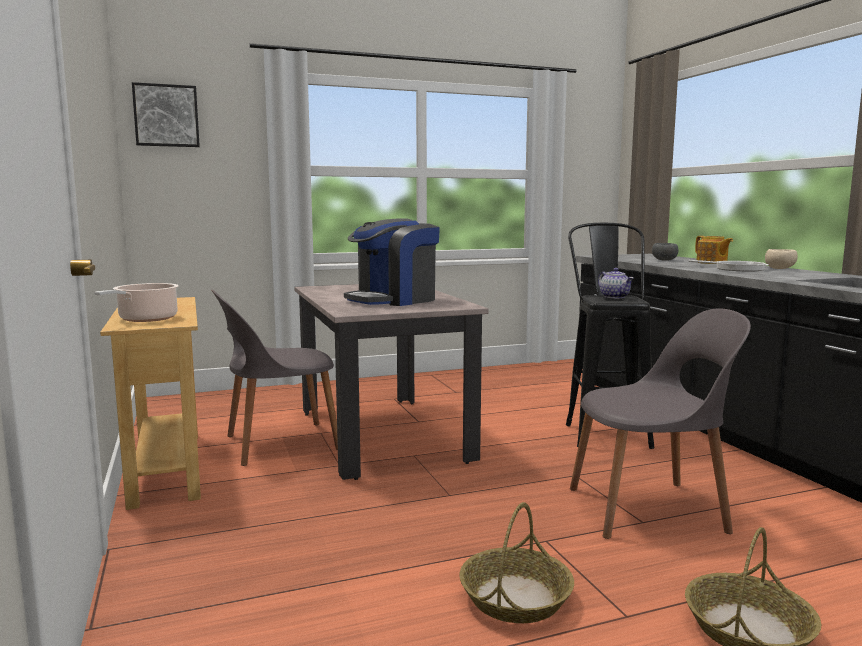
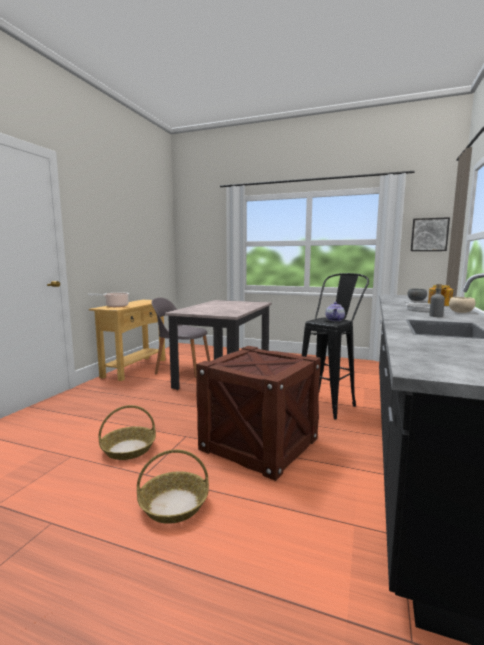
camera: 40 degrees right, 0 degrees up
picture [132,82,200,147] -> picture moved to [411,217,450,251]
coffee machine [344,218,440,306] -> none
grey chair [570,309,751,539] -> crate [196,346,321,481]
none -> grey bottle [429,284,445,317]

